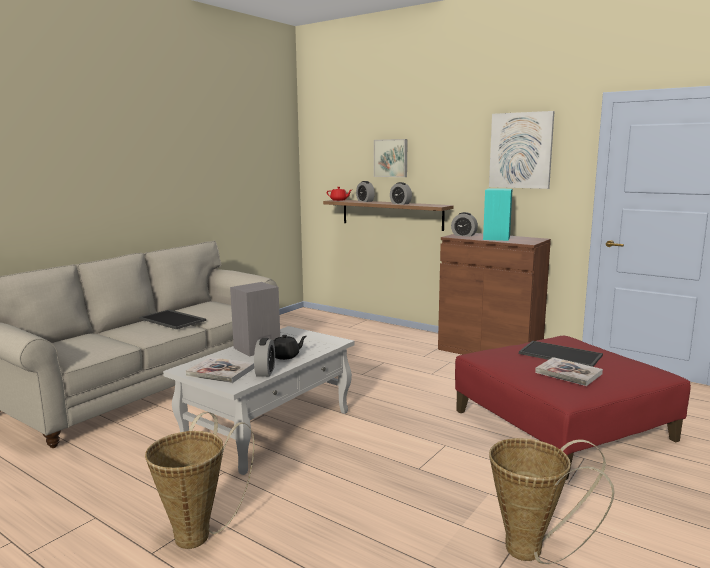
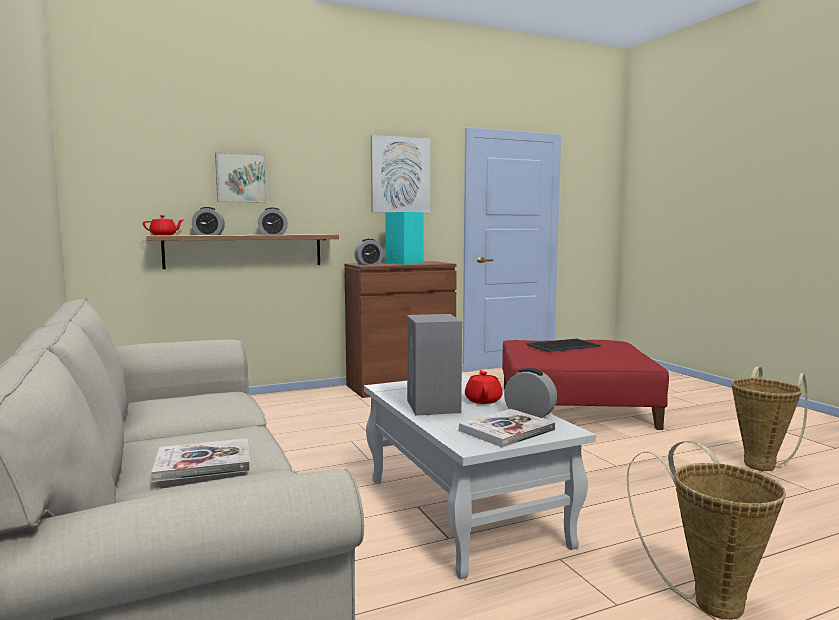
camera: 60 degrees left, 5 degrees down
tray [139,310,206,329] -> none
black teapot [274,335,307,360] -> red teapot [465,370,503,404]
book [535,357,603,386] -> book moved to [151,438,250,482]

